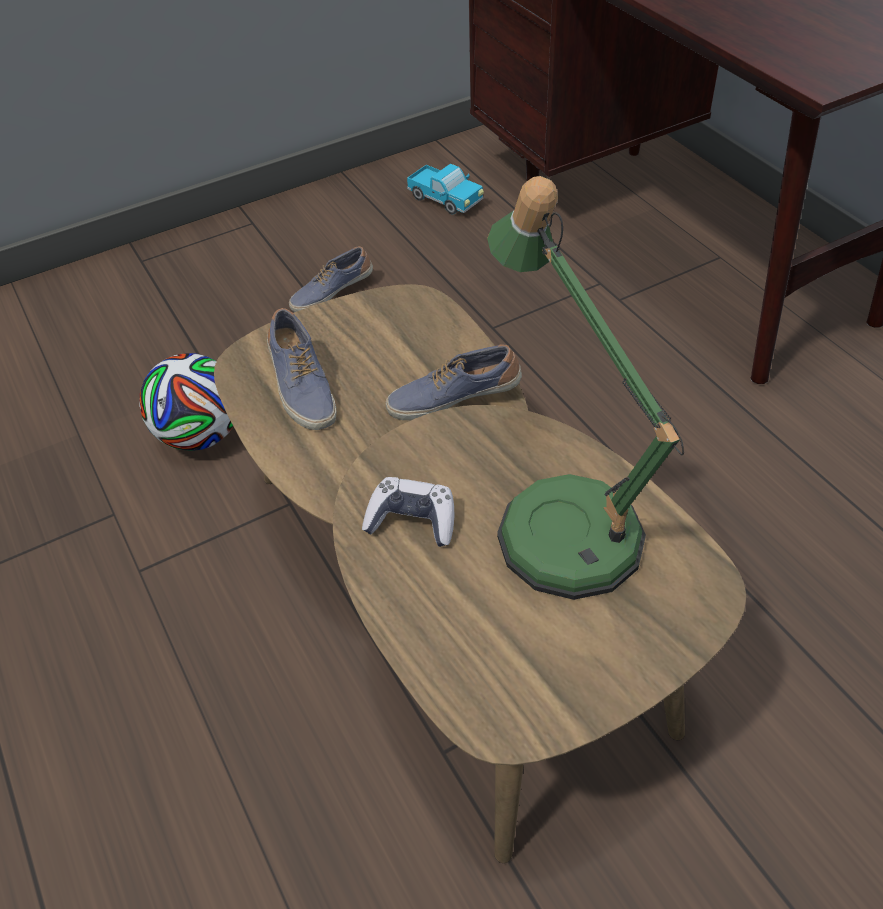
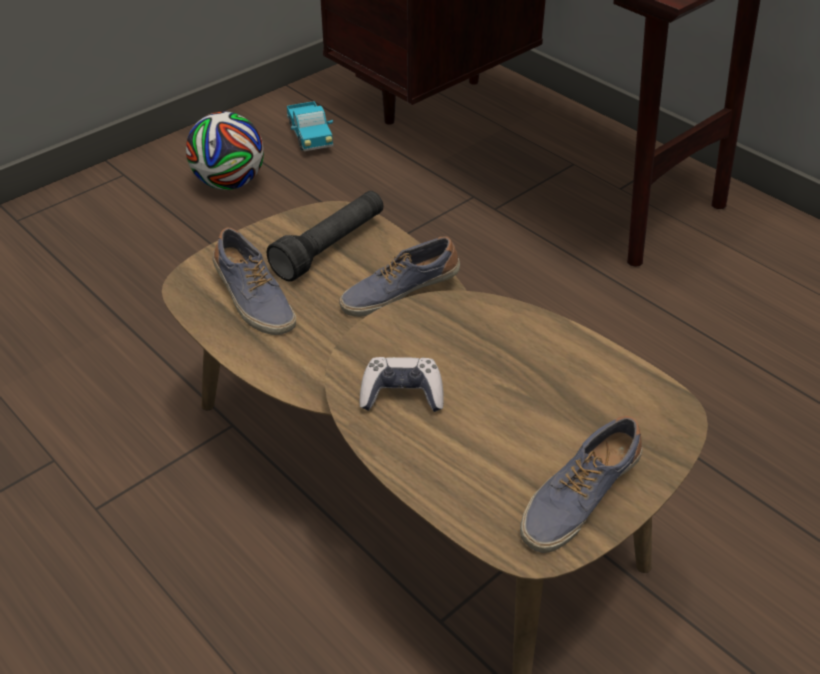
camera: 15 degrees left, 5 degrees down
football [139,353,233,451] -> football moved to [186,112,264,190]
shoe [289,246,373,312] -> shoe moved to [520,416,643,553]
toy truck [407,164,484,214] -> toy truck turned 45 degrees clockwise [287,101,333,151]
table lamp [487,176,684,600] -> none
none -> black flashlight [267,191,383,282]

